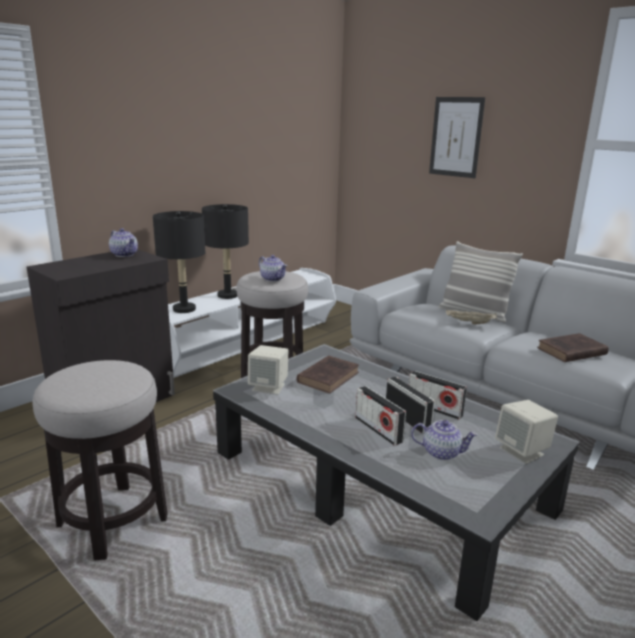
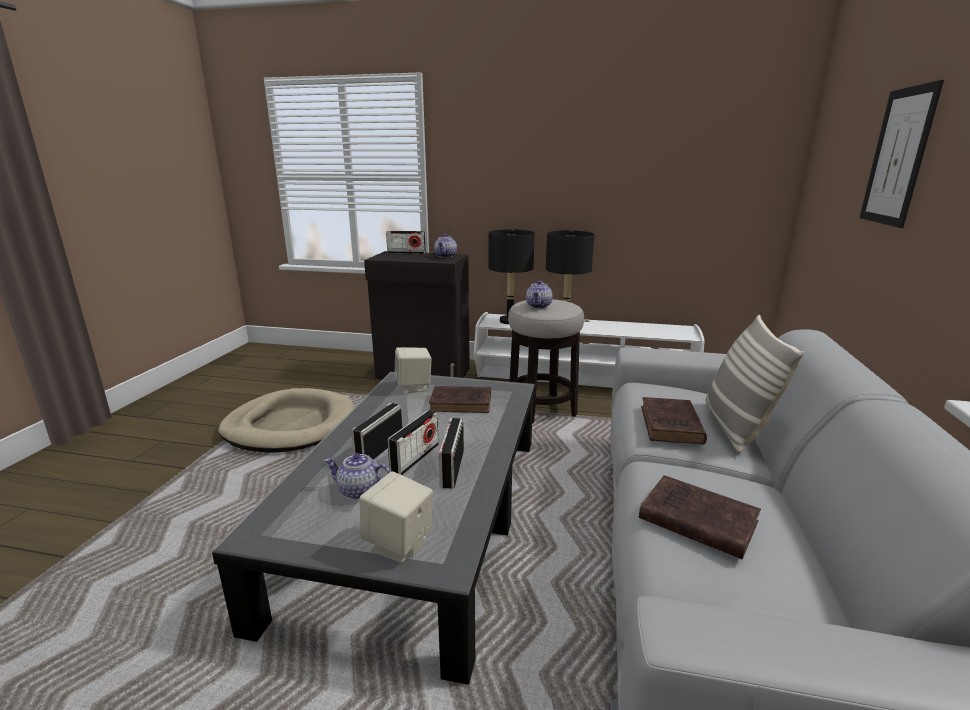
camera: 60 degrees right, 0 degrees up
stool [33,360,168,560] -> beige dog bed [218,388,354,453]
teapot [411,420,478,460] -> teapot turned 120 degrees clockwise [324,453,391,500]
beige tray [446,309,497,324] -> brown book [641,397,707,445]
none -> radio [386,231,426,254]

